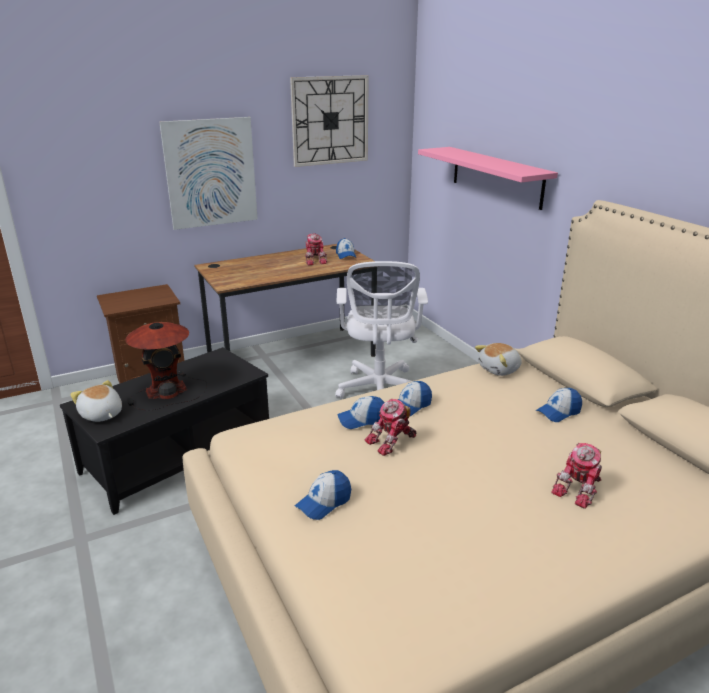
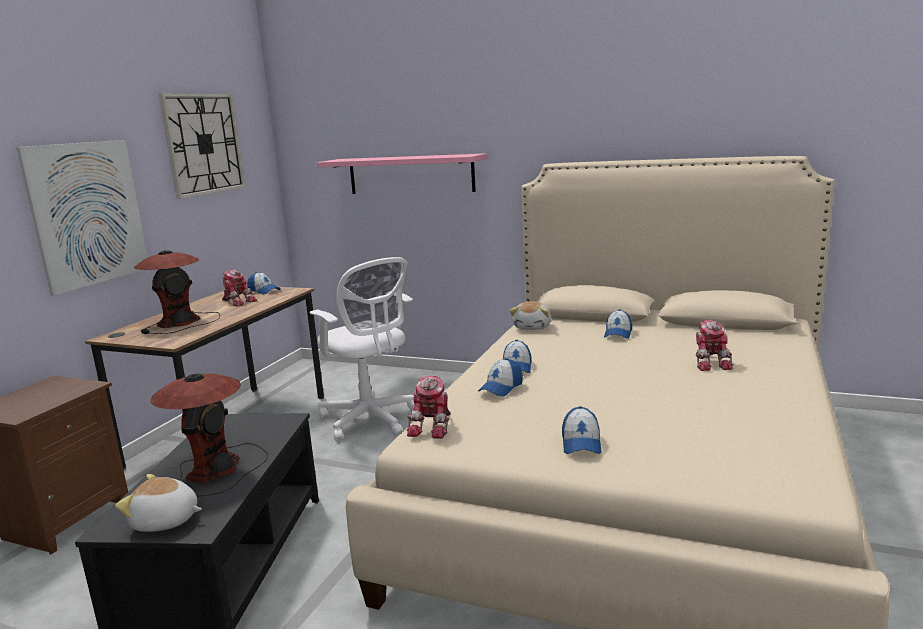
camera: 40 degrees left, 10 degrees down
toy robot [365,399,416,456] -> toy robot moved to [407,376,451,439]
none -> table lamp [134,250,220,334]

